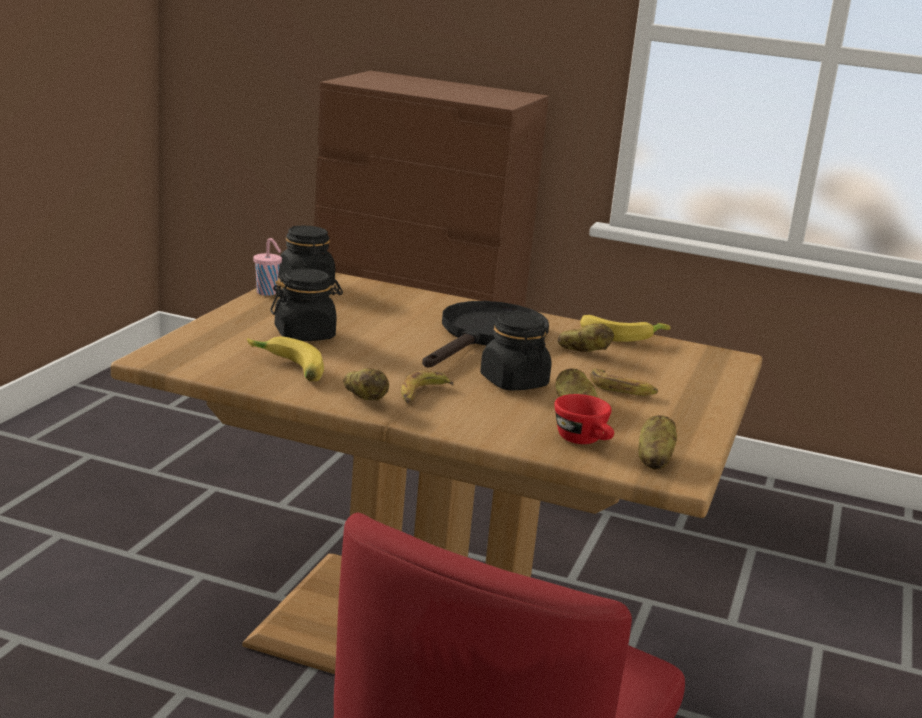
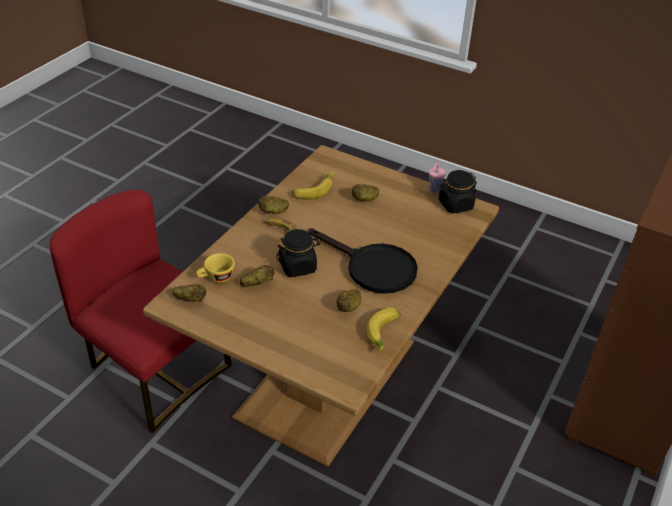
camera: 100 degrees right, 20 degrees up
black jar [270,269,343,341] -> potato [352,184,379,202]
red cup [554,394,614,444] -> yellow cup [196,253,235,283]
banana [590,369,658,396] -> none

